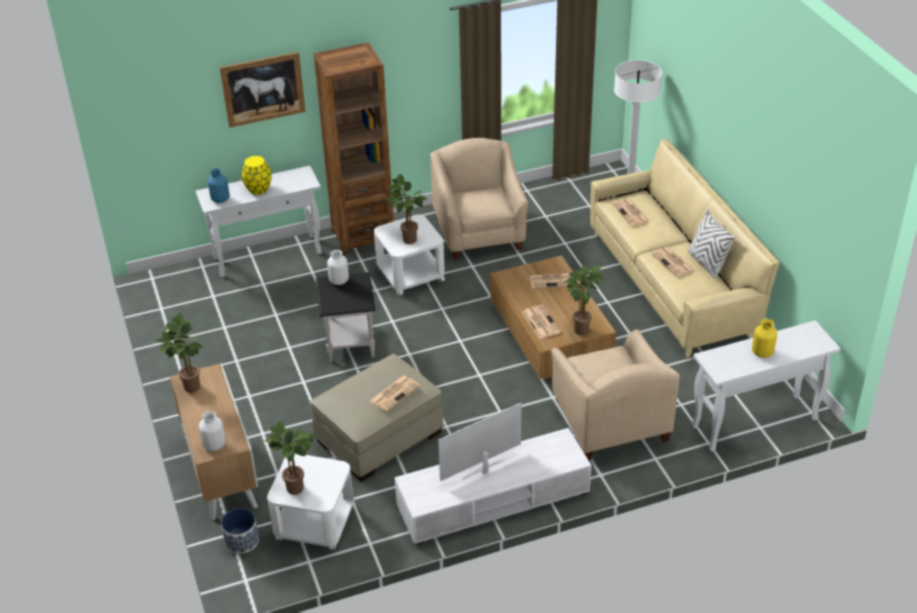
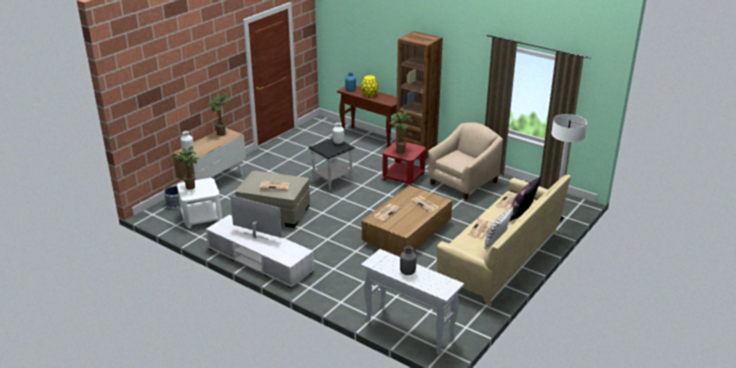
camera: 55 degrees right, 10 degrees down
white console table [196,166,322,277] -> brown console table [337,85,397,148]
picture [220,52,306,128] -> none
white side table [374,214,445,296] -> red side table [382,141,426,186]
beige armchair [551,329,680,461] -> none
potted plant [564,265,604,335] -> none
yellow vase [752,319,777,358] -> grey vase [400,246,416,275]
none -> pillow [510,176,541,221]

